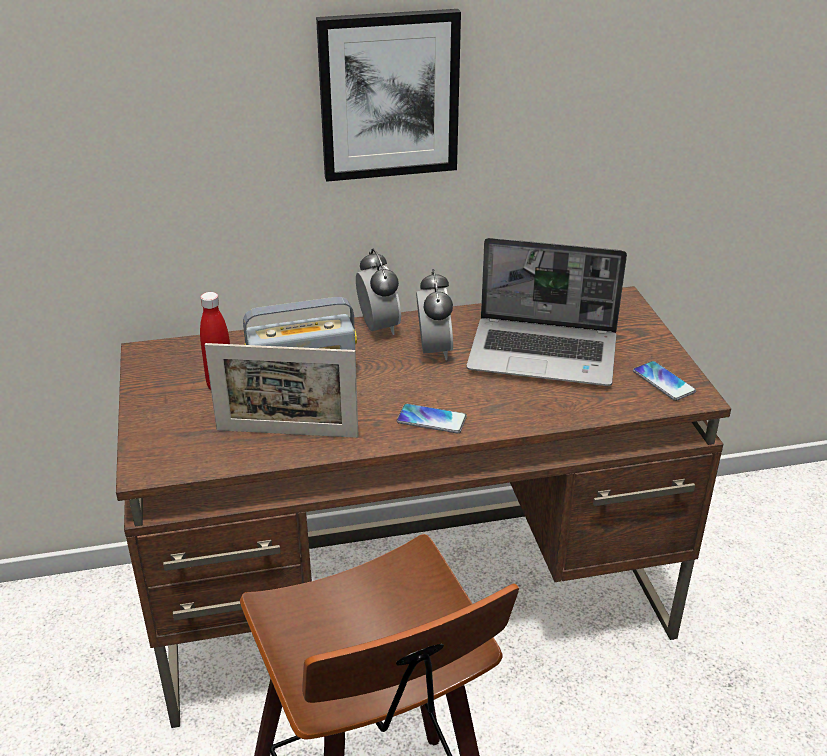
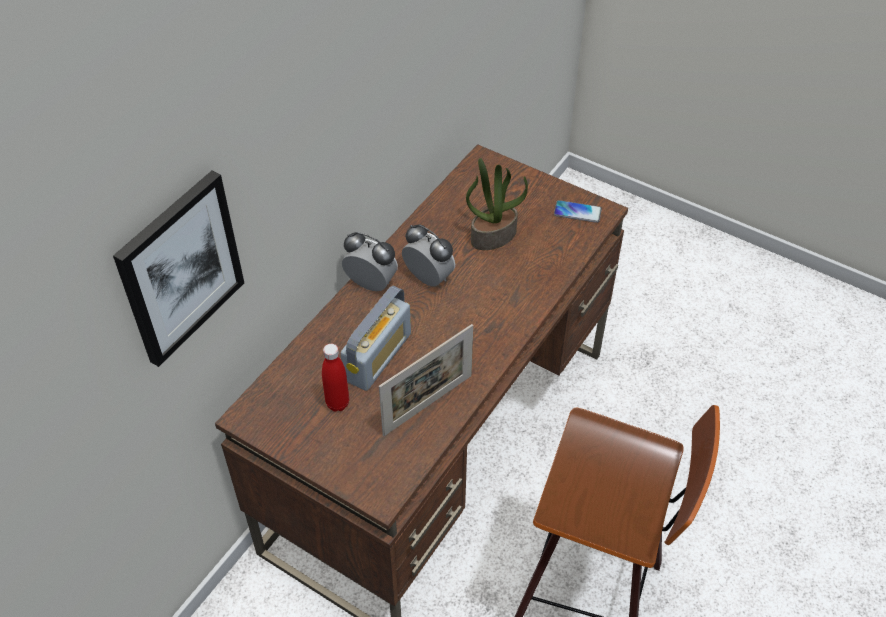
camera: 45 degrees left, 15 degrees up
picture [316,9,461,182] -> picture moved to [113,171,244,367]
phone [396,404,467,433] -> none
laptop [466,238,627,386] -> potted plant [466,158,528,250]

